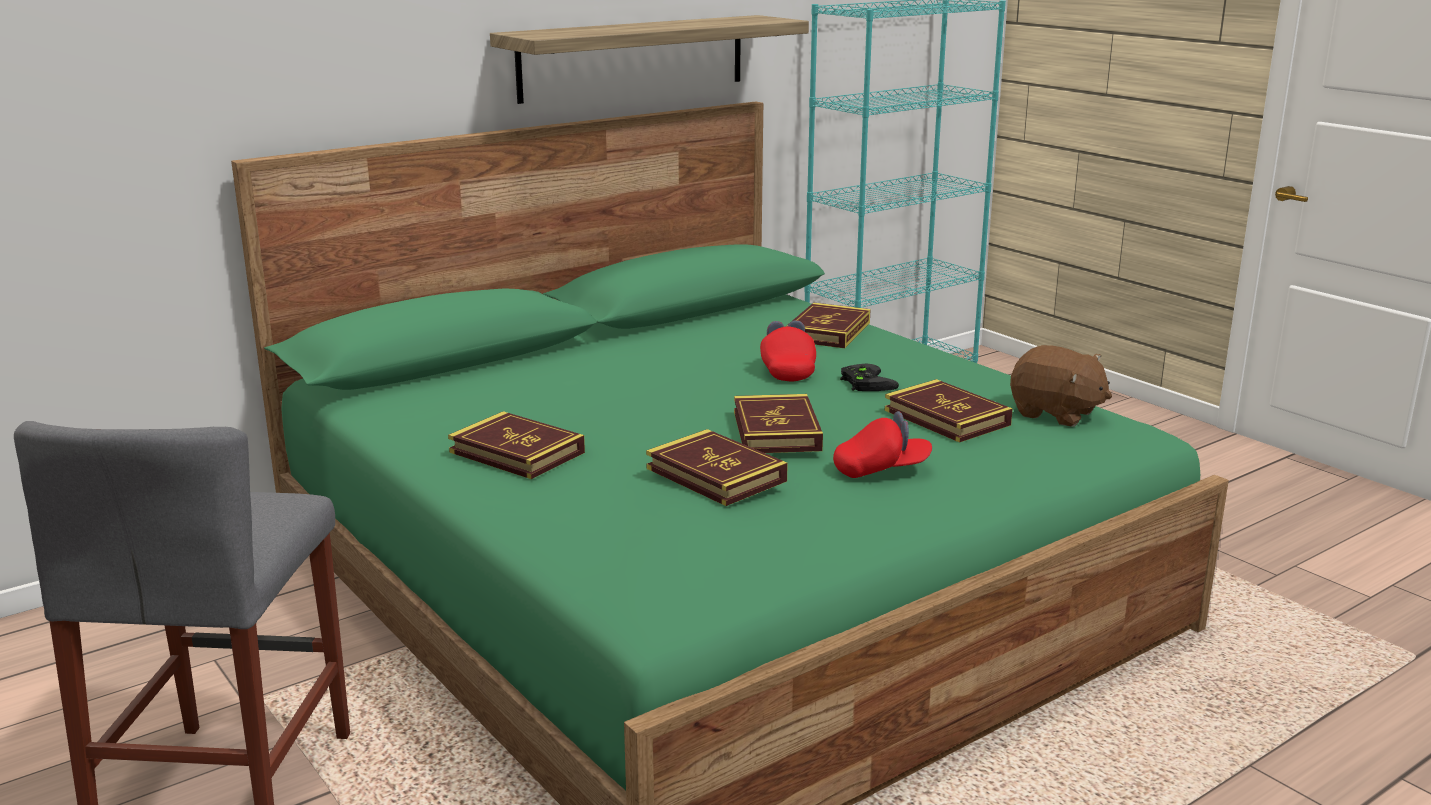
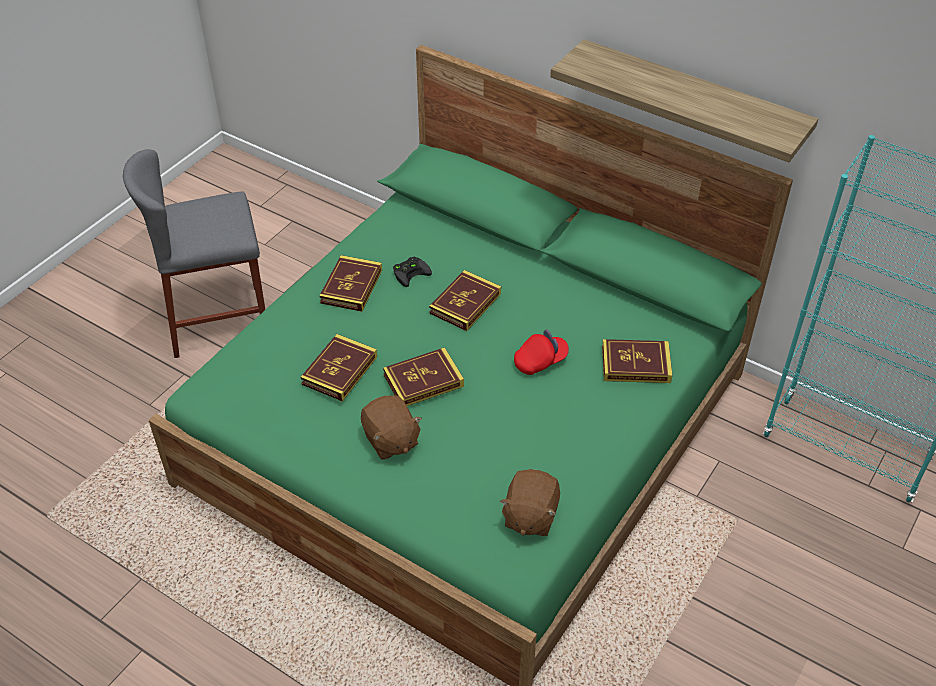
camera: 70 degrees right, 25 degrees up
red cap [833,411,932,478] -> brown plush toy [361,395,422,460]
black game controller [840,364,899,391] -> black game controller moved to [393,257,432,287]
book [885,379,1013,443] -> book moved to [429,270,501,331]

